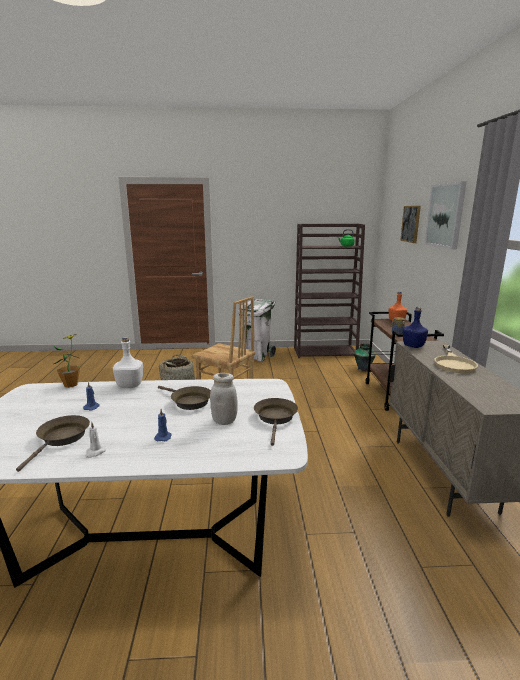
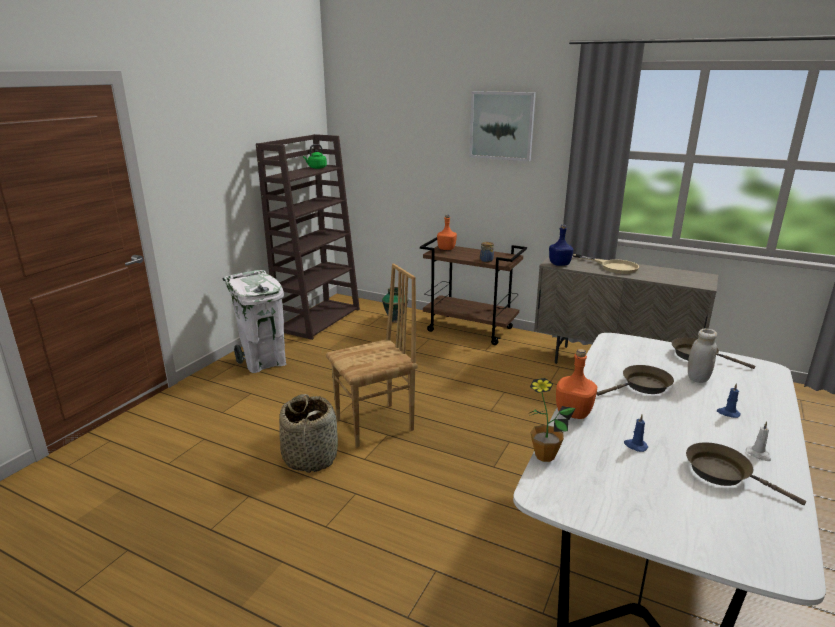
camera: 60 degrees left, 5 degrees up
white bottle [113,337,143,388] -> orange bottle [556,349,597,419]
picture [400,206,421,243] -> none

